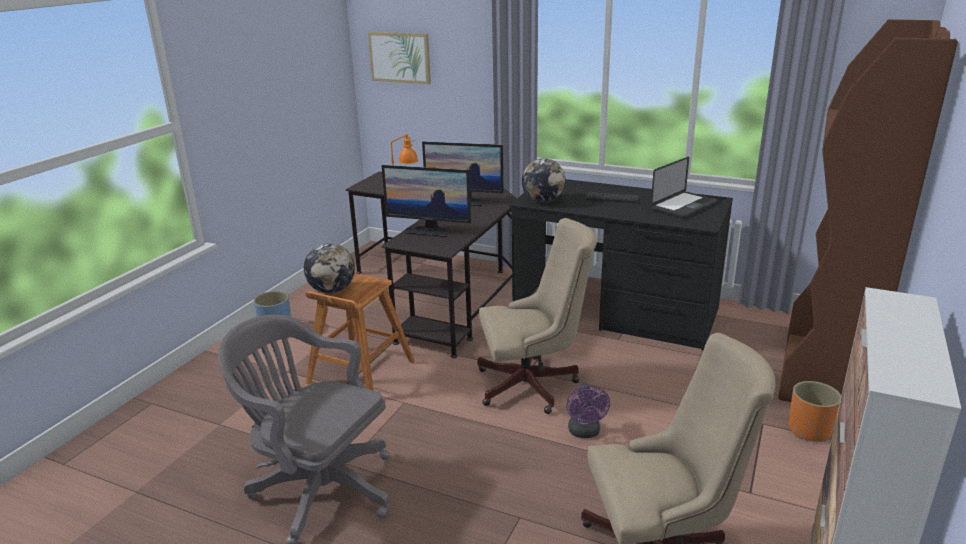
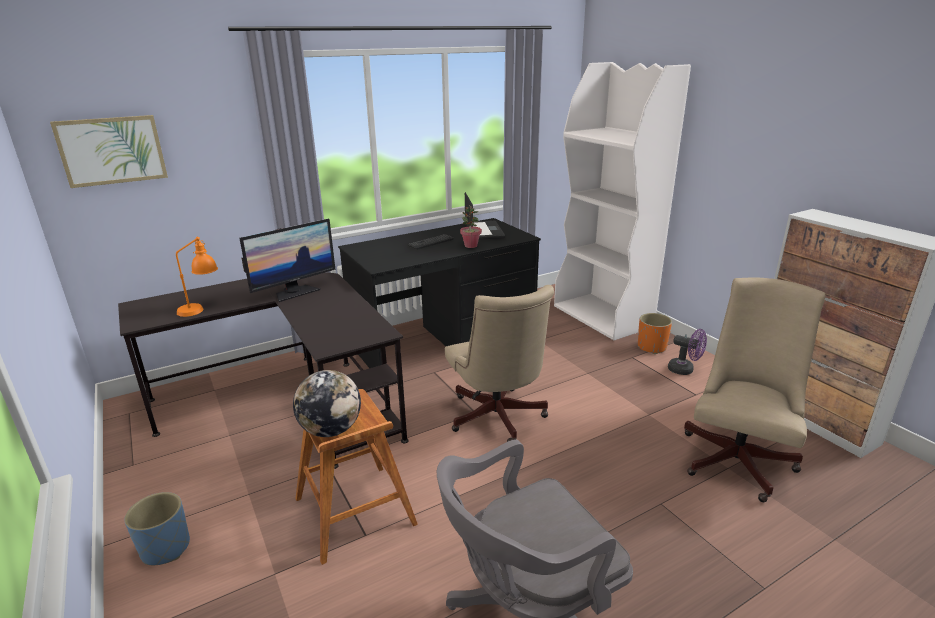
camera: 55 degrees left, 0 degrees up
monitor [381,165,471,237] -> none
beige office chair [477,218,597,414] -> beige office chair turned 135 degrees clockwise [445,285,554,442]
globe [522,158,566,203] -> none
purple fan [566,383,610,438] -> purple fan moved to [668,329,707,375]
brown bookcase [778,19,958,402] -> white bookcase [554,62,691,340]
none -> potted plant [460,205,482,248]

